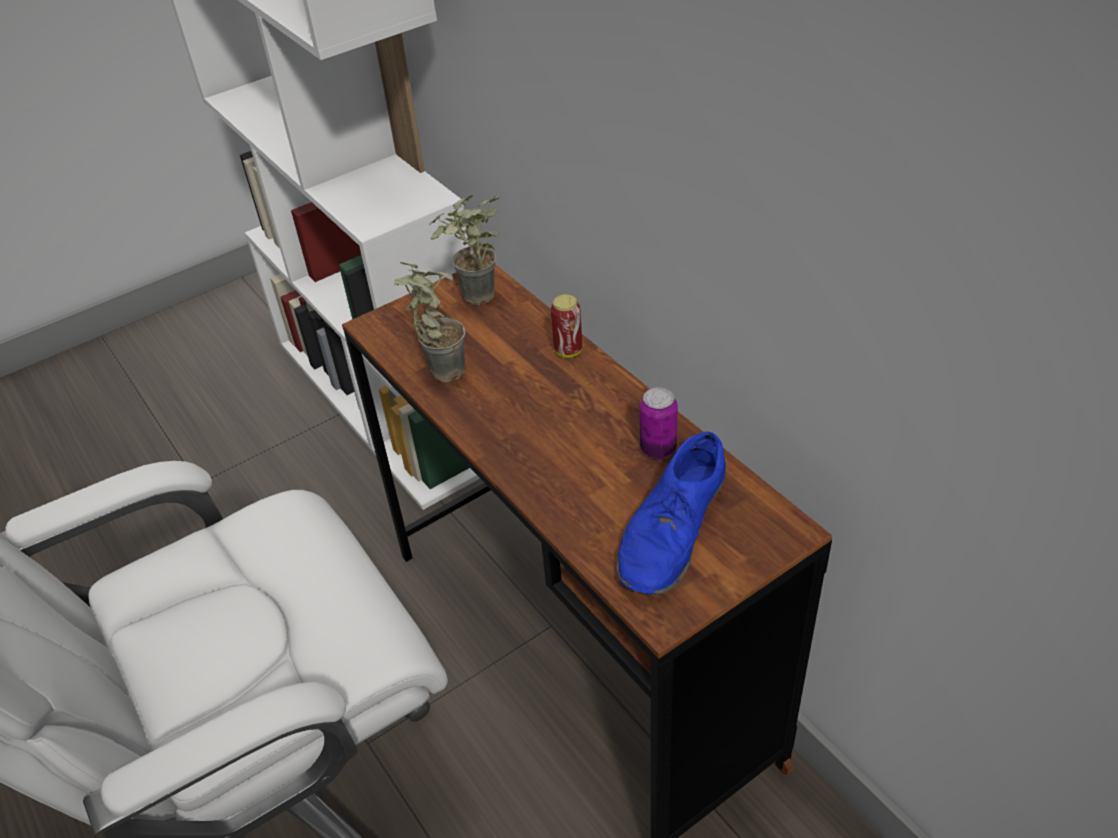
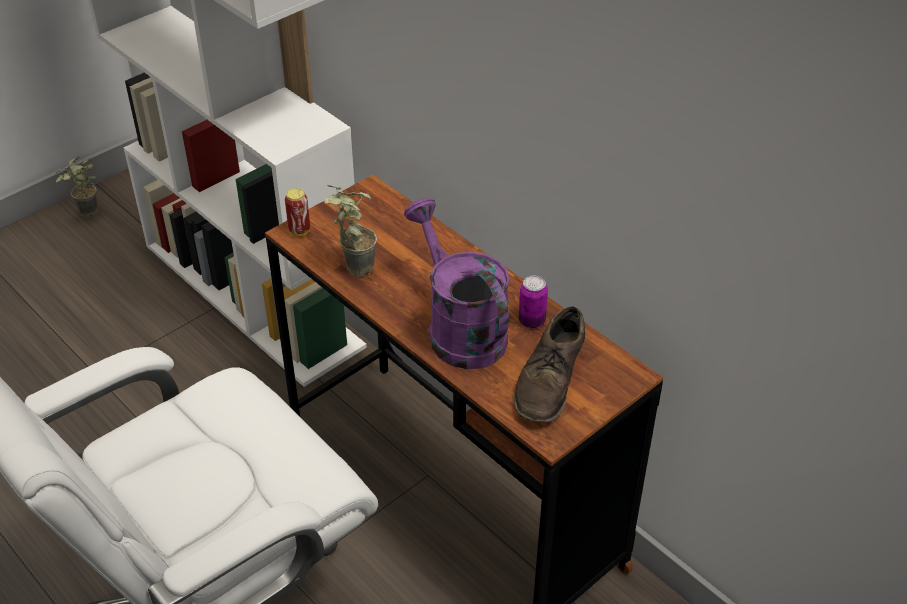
camera: 10 degrees left, 0 degrees up
potted plant [429,195,500,305] -> potted plant moved to [54,157,98,217]
can [551,294,582,358] -> can moved to [285,188,310,236]
blue shoe [616,431,726,595] -> brown shoe [514,306,585,423]
none -> purple watering can [404,198,510,369]

